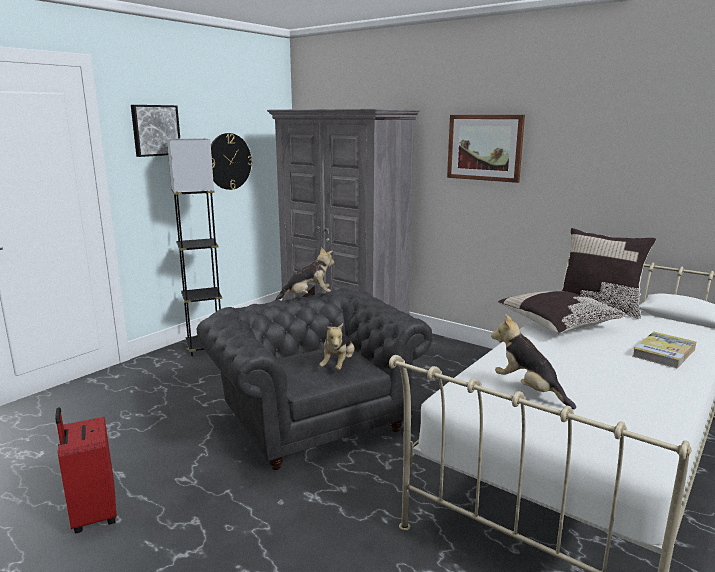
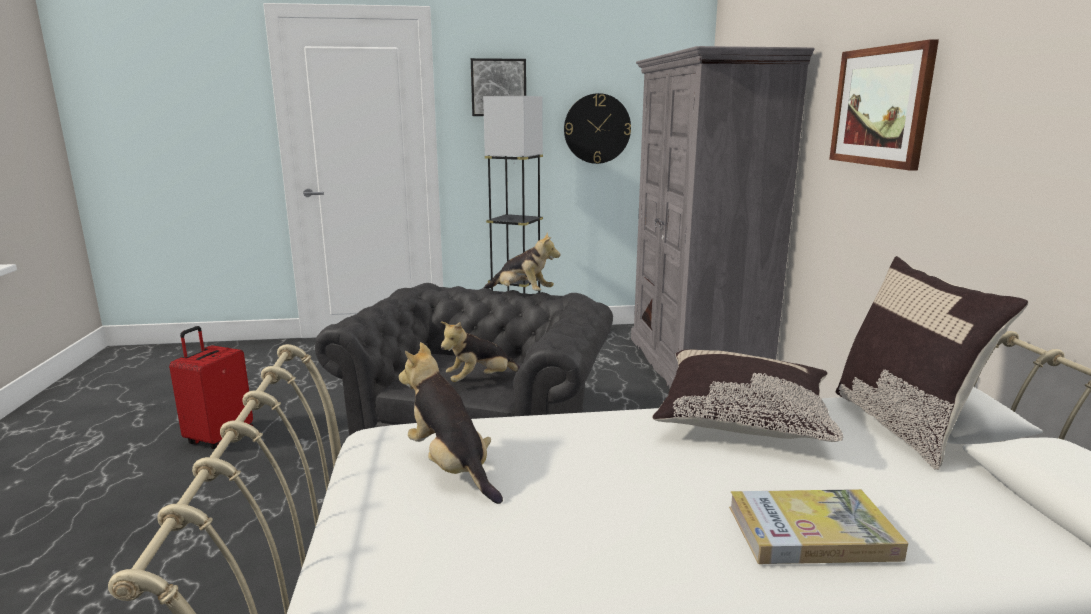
camera: 45 degrees right, 0 degrees up
plush toy [491,314,576,409] -> plush toy turned 45 degrees counterclockwise [399,342,503,504]

